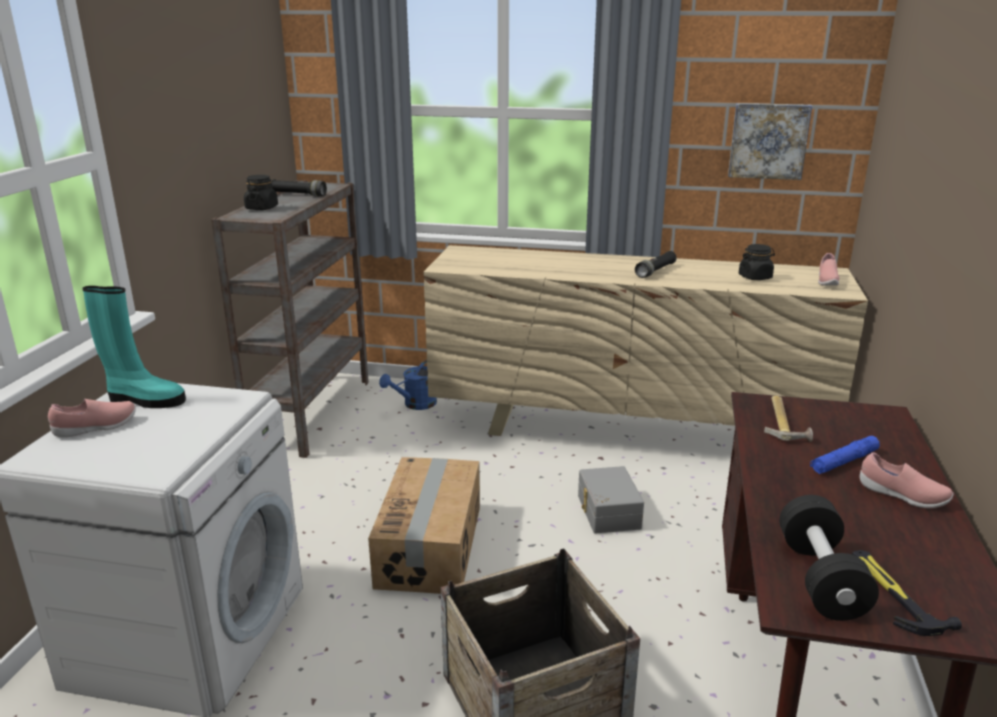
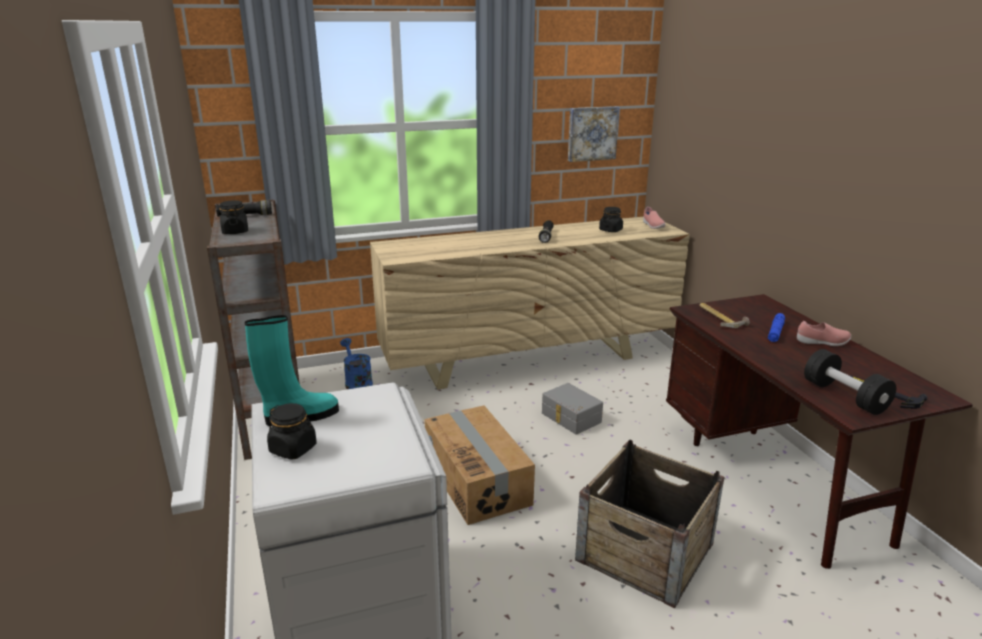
camera: 30 degrees left, 0 degrees up
pink shoe [48,399,136,437] -> black jar [267,403,317,460]
blue watering can [379,360,437,410] -> blue watering can turned 135 degrees clockwise [340,338,373,389]

